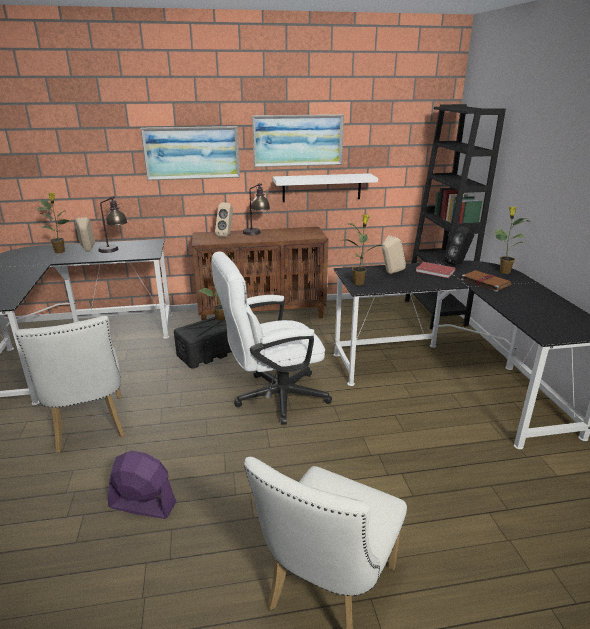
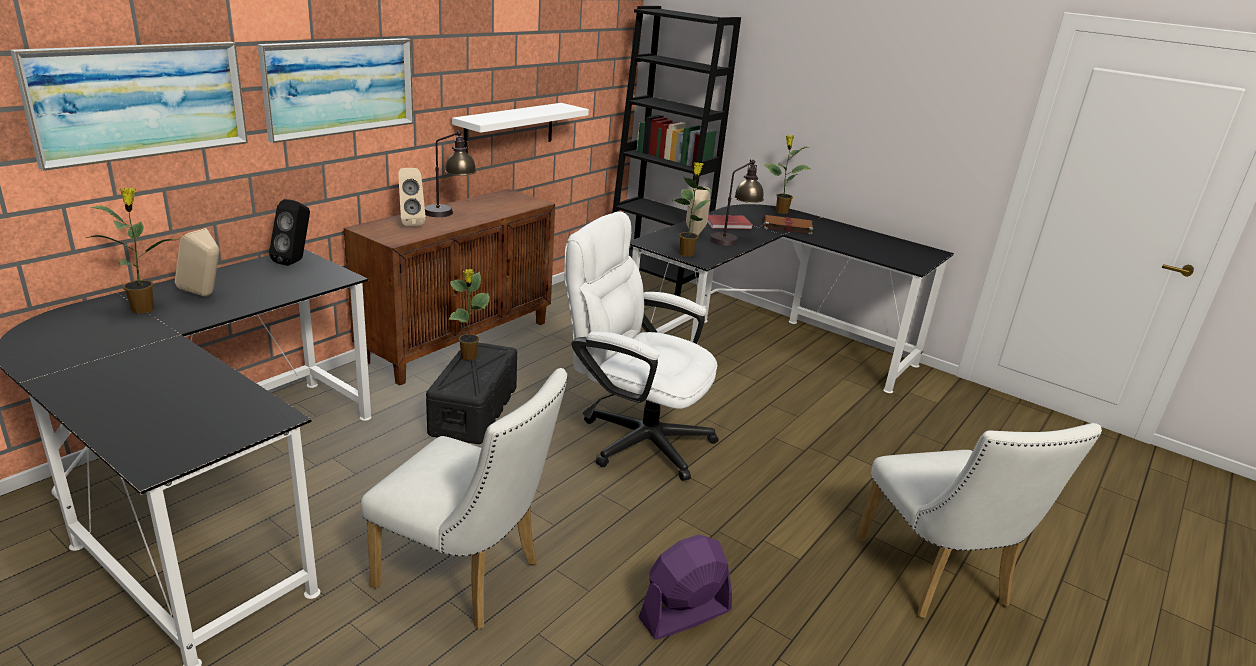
camera: 45 degrees left, 0 degrees up
table lamp [98,196,127,253] -> table lamp moved to [710,159,764,246]
white office chair [211,252,332,425] -> white office chair turned 90 degrees clockwise [564,211,719,481]
picture [252,114,344,167] -> picture moved to [10,42,248,171]
black speaker [445,226,474,265] -> black speaker moved to [269,199,310,266]

